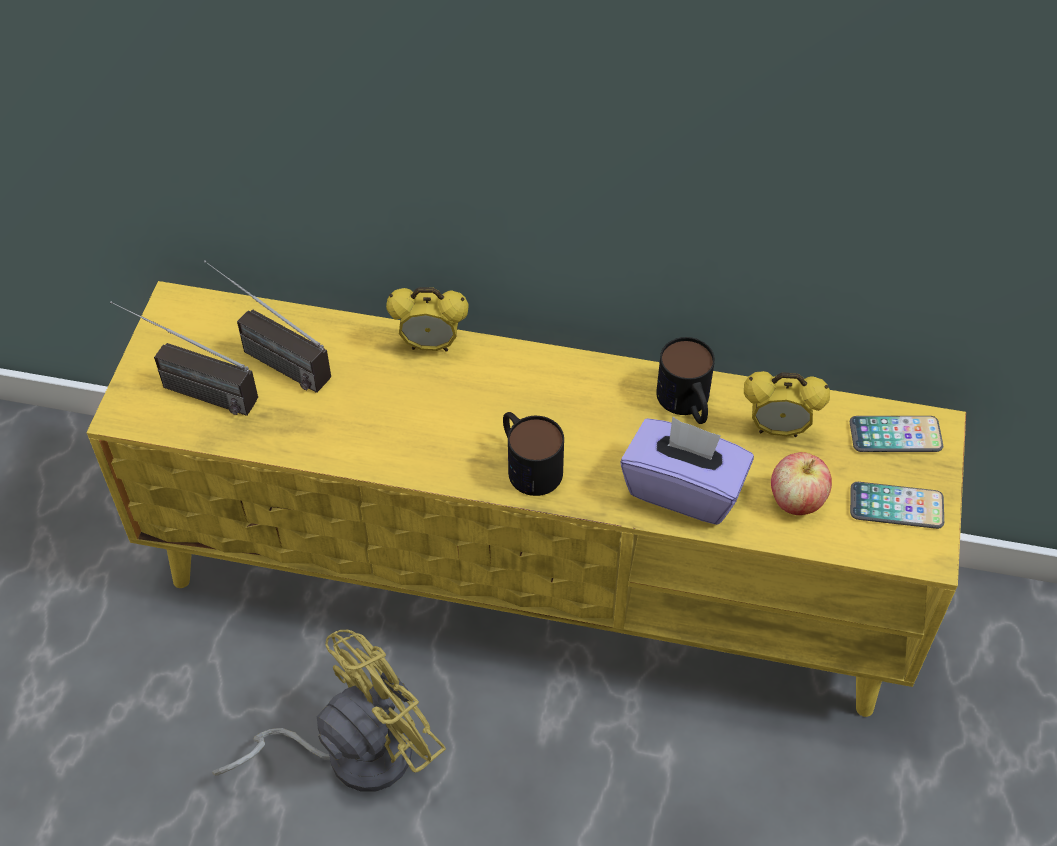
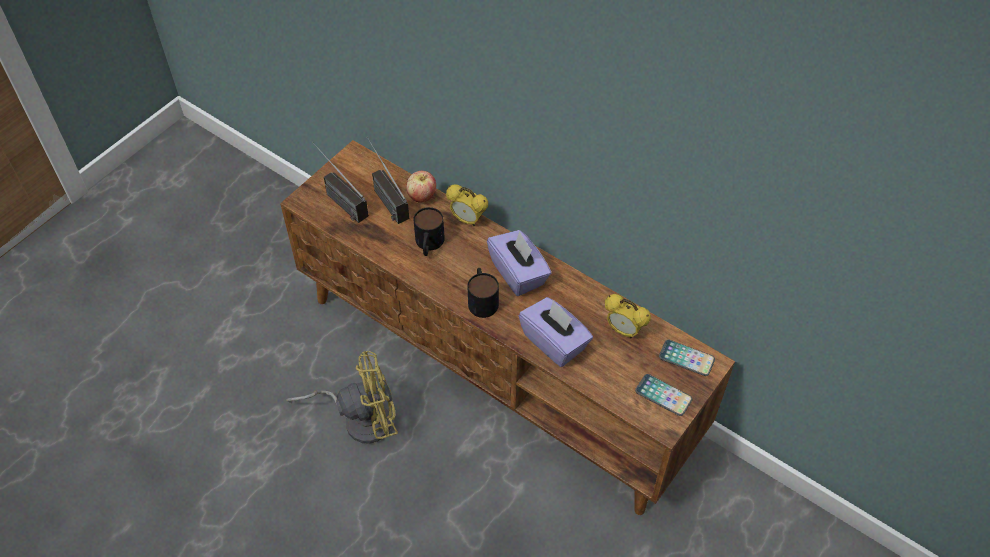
camera: 25 degrees right, 0 degrees up
yellow tv stand [86,281,966,717] -> brown tv stand [280,140,735,515]
mug [656,337,715,424] -> mug moved to [413,207,445,256]
apple [771,452,832,515] -> apple moved to [406,171,436,203]
none -> purple tissue box [487,230,551,296]

